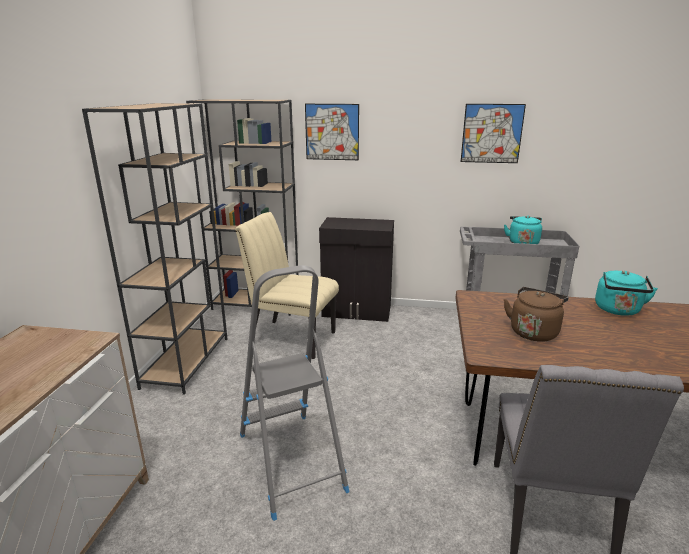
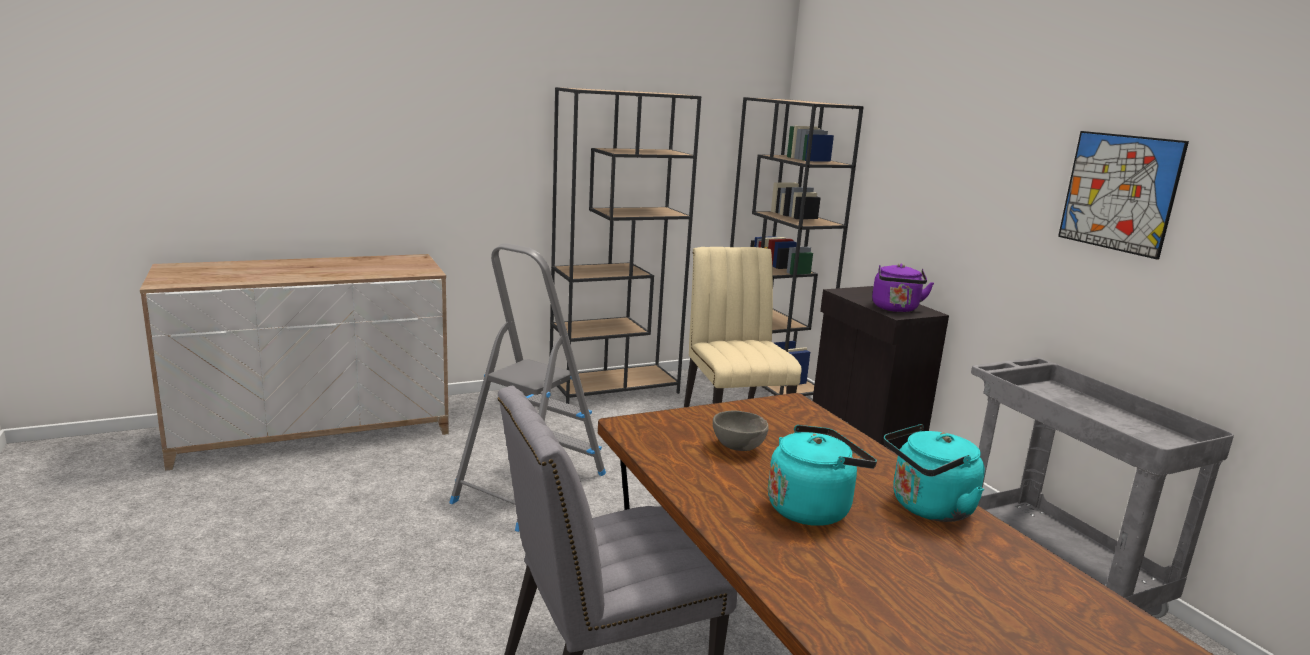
camera: 55 degrees right, 5 degrees down
picture [305,104,359,160] -> none
turquoise kettle [504,215,542,244] -> turquoise kettle moved to [768,425,877,526]
brown kettle [504,287,569,342] -> grey bowl [713,410,769,451]
none -> purple kettle [872,263,934,312]

